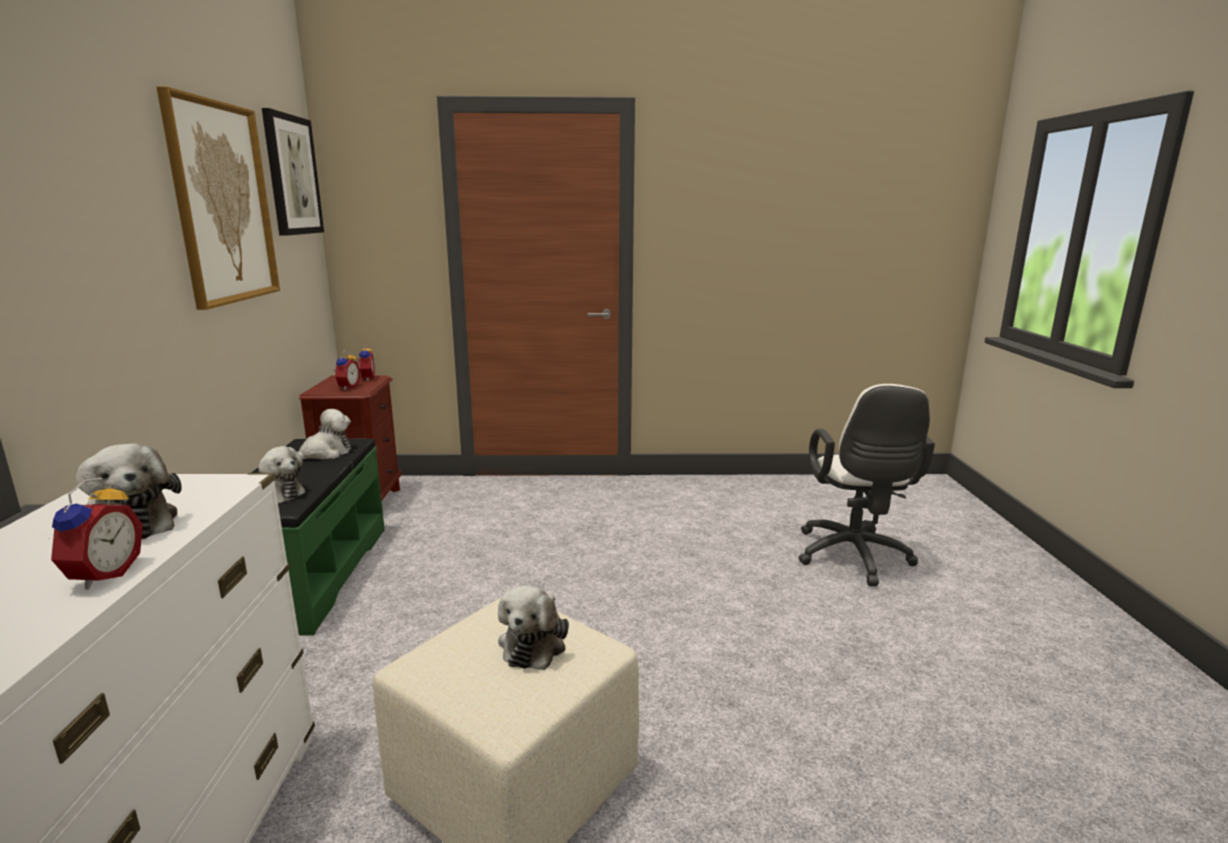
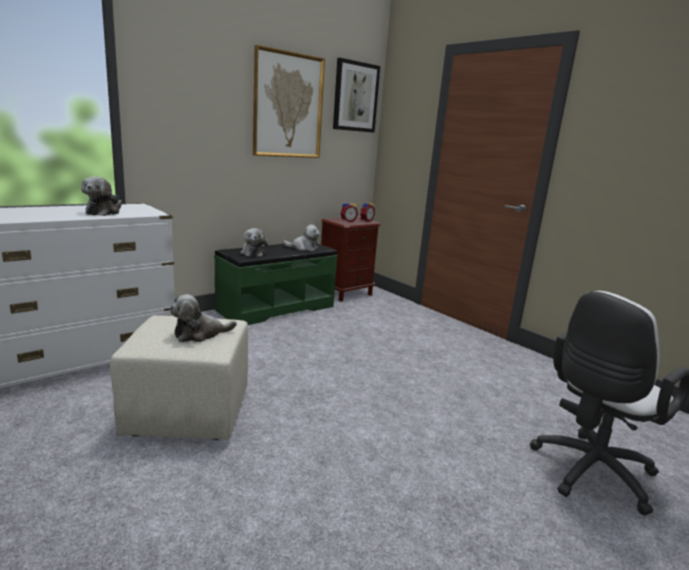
camera: 50 degrees right, 0 degrees up
alarm clock [51,478,143,590] -> none

